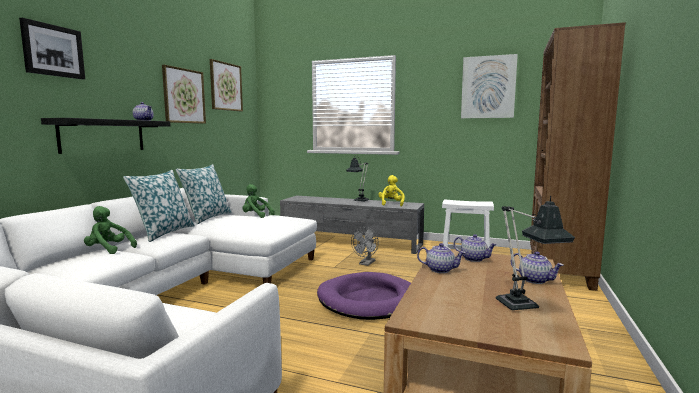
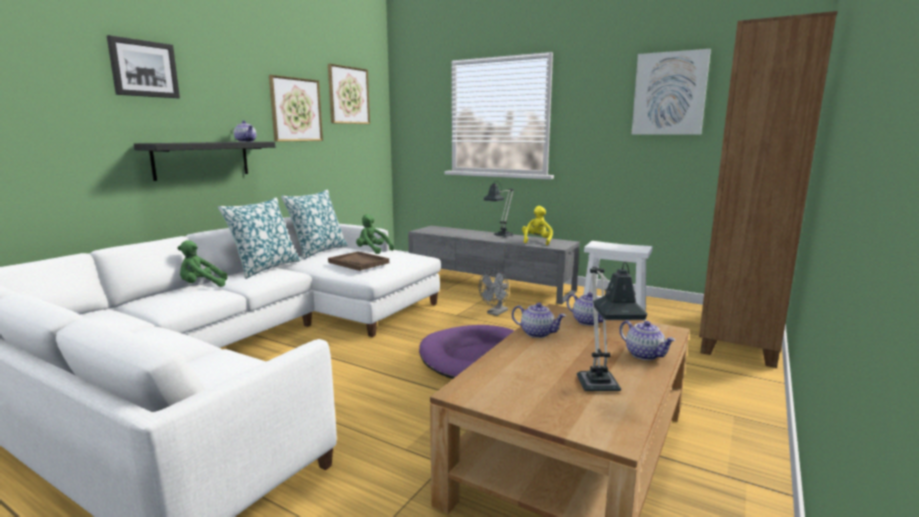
camera: 10 degrees right, 5 degrees up
green plush toy [84,206,137,254] -> green plush toy turned 45 degrees counterclockwise [177,240,228,287]
none -> brown tray [328,251,389,271]

